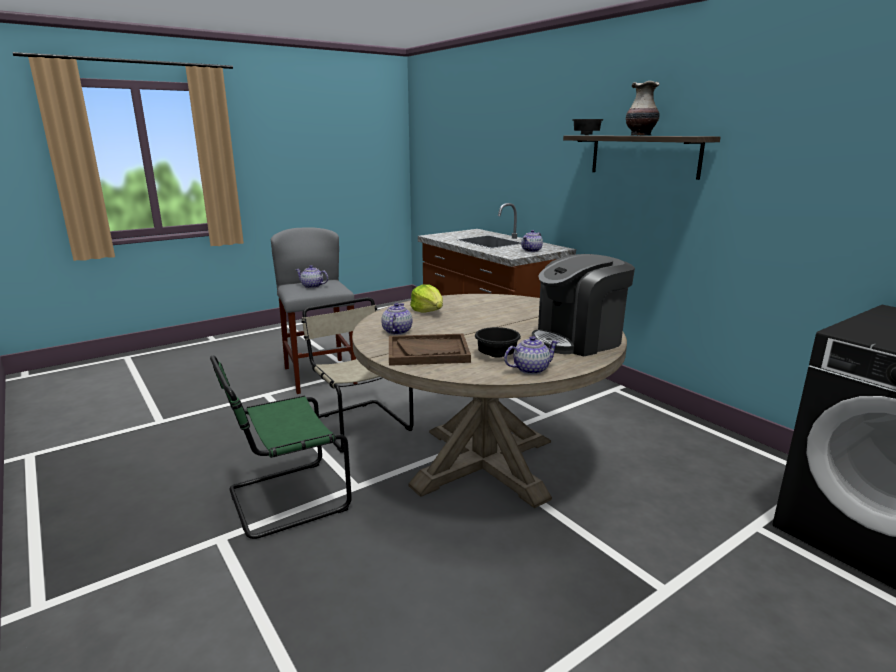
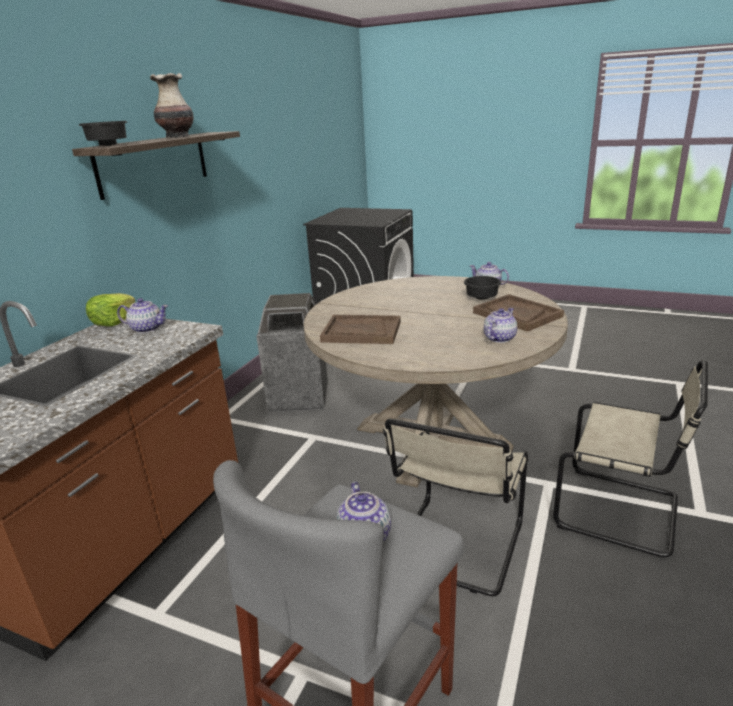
camera: 120 degrees left, 5 degrees up
green chair [210,356,352,539] -> beige chair [553,360,708,557]
teapot [381,303,412,335] -> teapot turned 150 degrees clockwise [484,308,517,343]
lettuce [410,284,443,313] -> lettuce moved to [86,293,135,326]
coffee machine [532,254,635,356] -> none
none -> trash can [256,293,328,412]
none -> brown tray [320,315,401,344]

